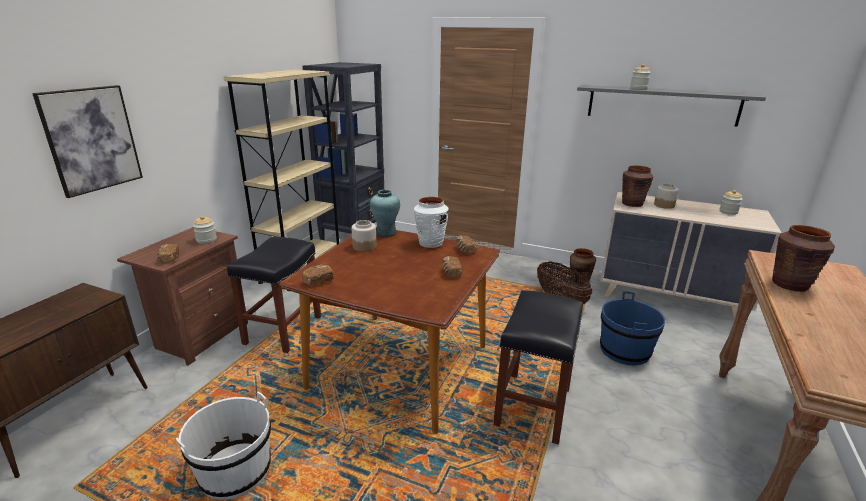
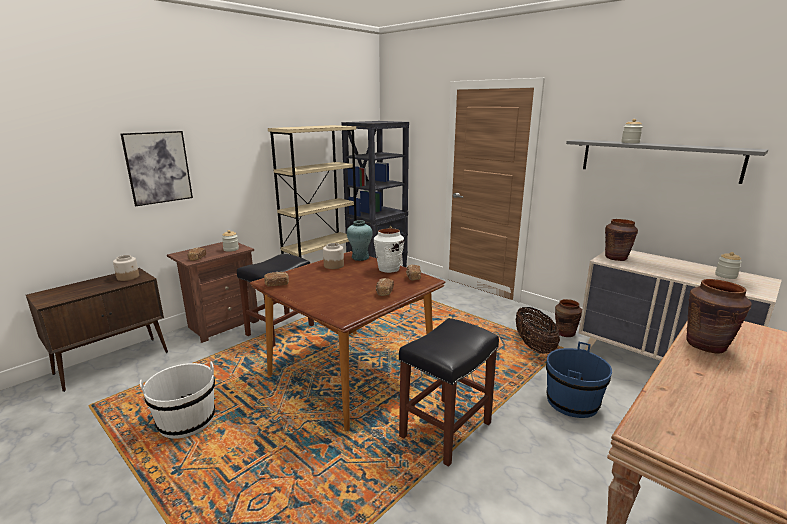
camera: 20 degrees right, 5 degrees down
jar [654,184,679,209] -> jar moved to [113,255,139,281]

